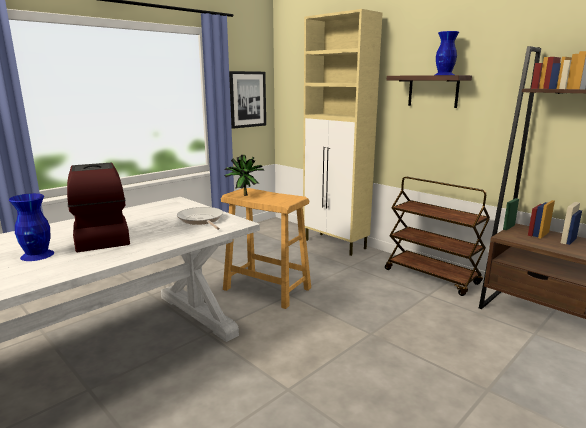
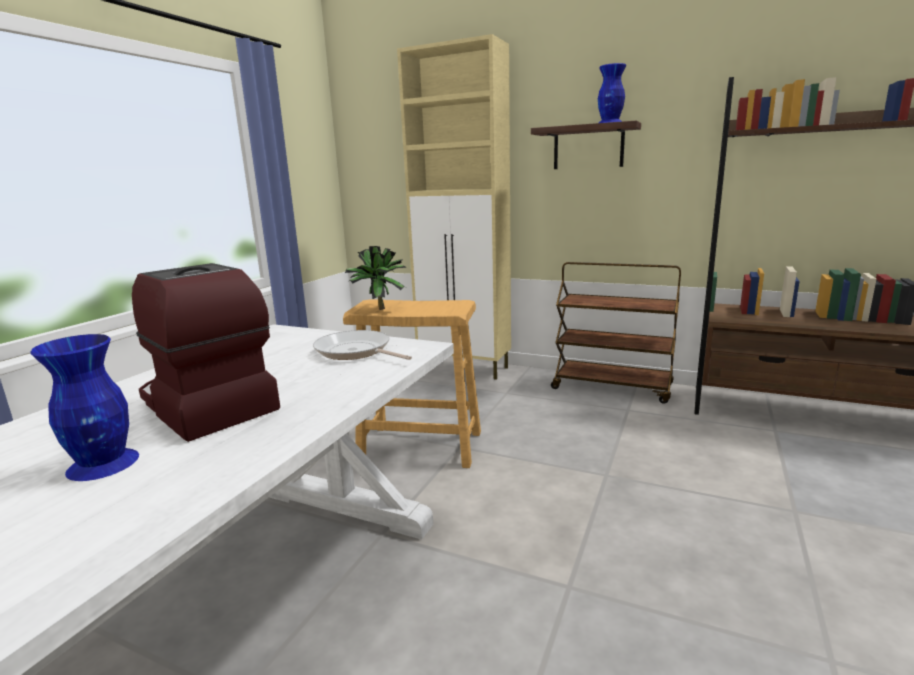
camera: 20 degrees left, 0 degrees up
picture [229,71,266,129] -> none

